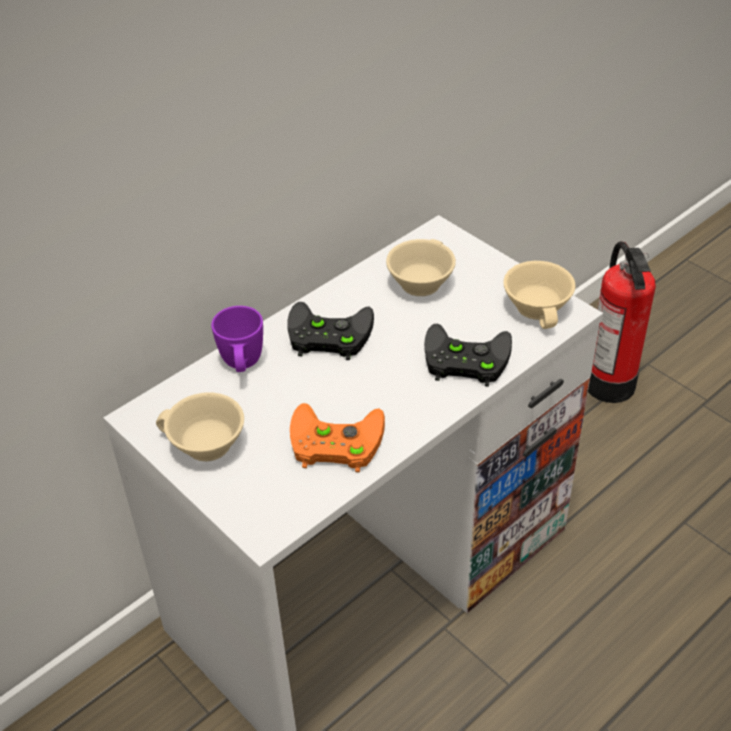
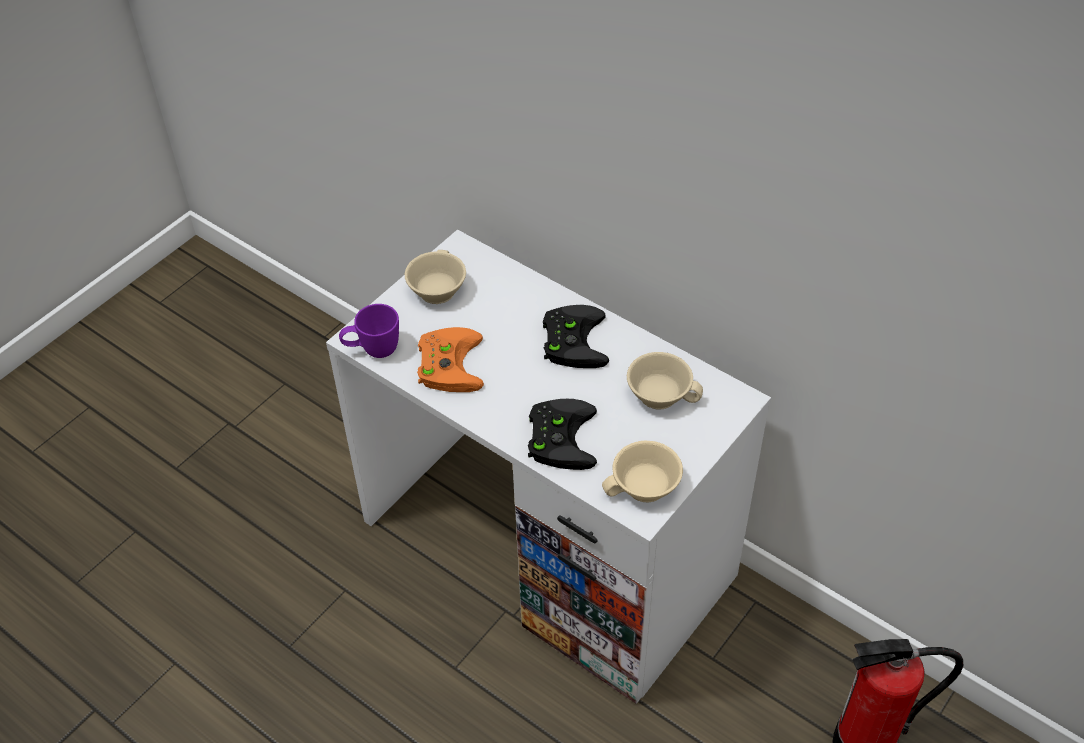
camera: 80 degrees right, 5 degrees up
purple mug [211,306,263,372] -> purple mug moved to [339,304,399,358]

